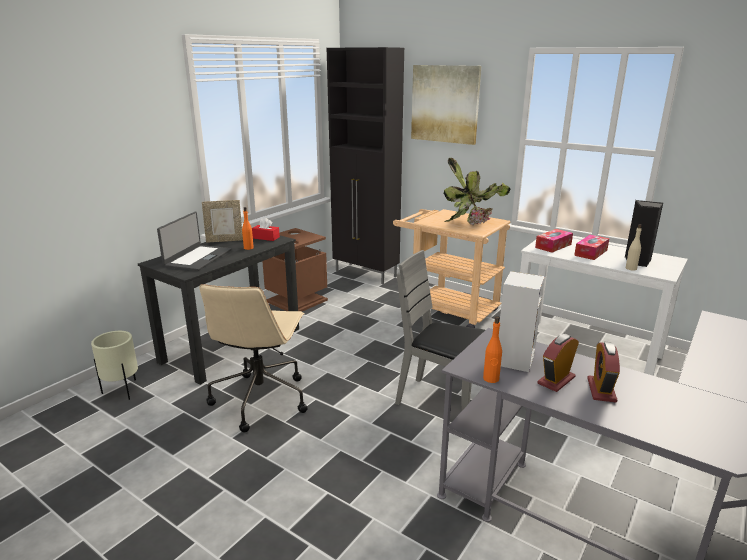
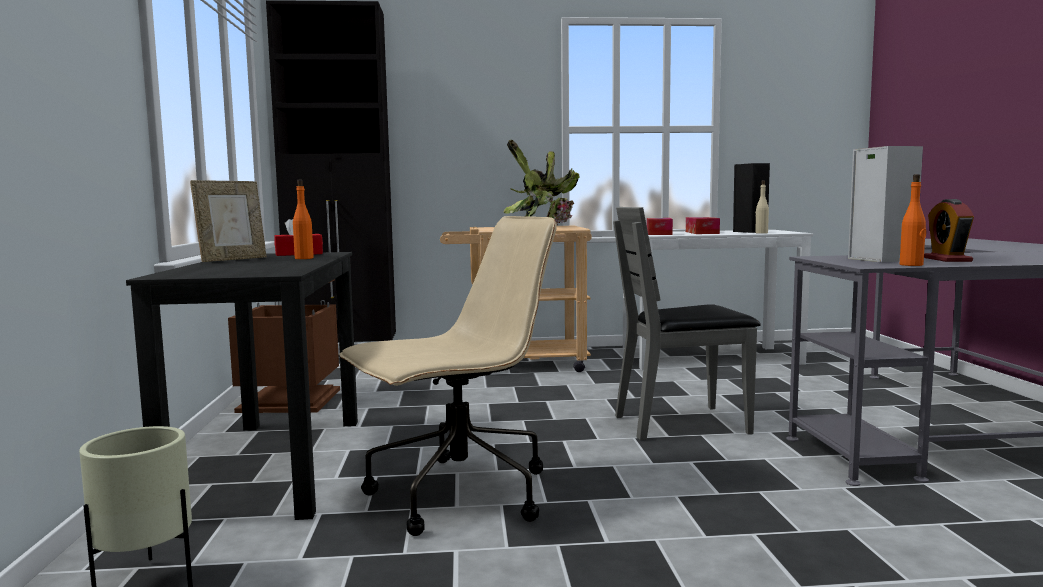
camera: 40 degrees left, 15 degrees down
laptop [157,212,231,271] -> none
beige office chair [199,284,308,432] -> beige office chair turned 90 degrees counterclockwise [339,216,557,536]
picture [411,65,481,145] -> none
alarm clock [587,342,620,403] -> none

